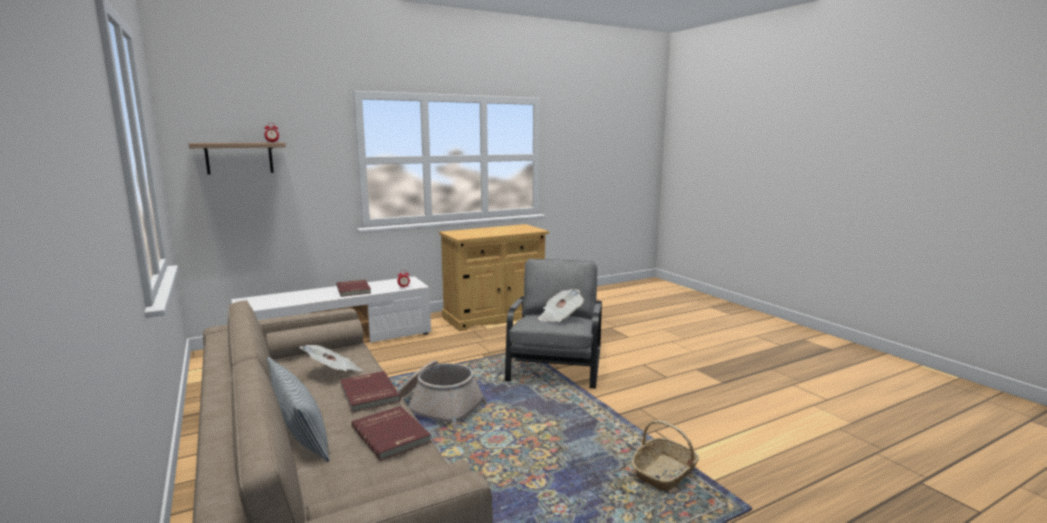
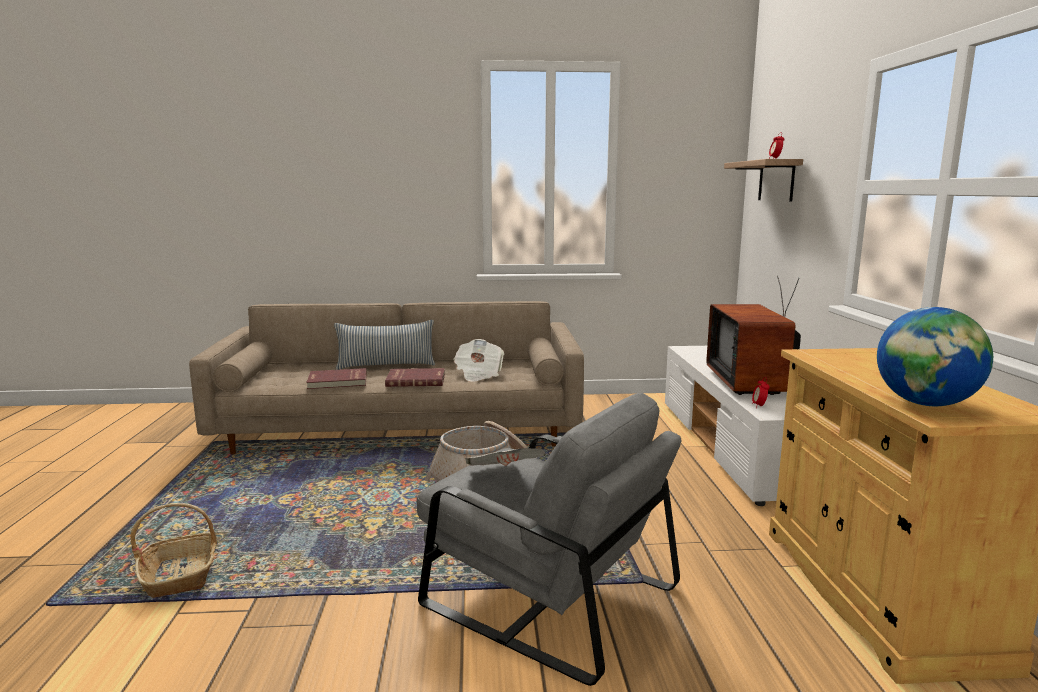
camera: 115 degrees right, 0 degrees up
red book [336,280,371,297] -> television [706,276,801,395]
none -> globe [877,307,993,406]

